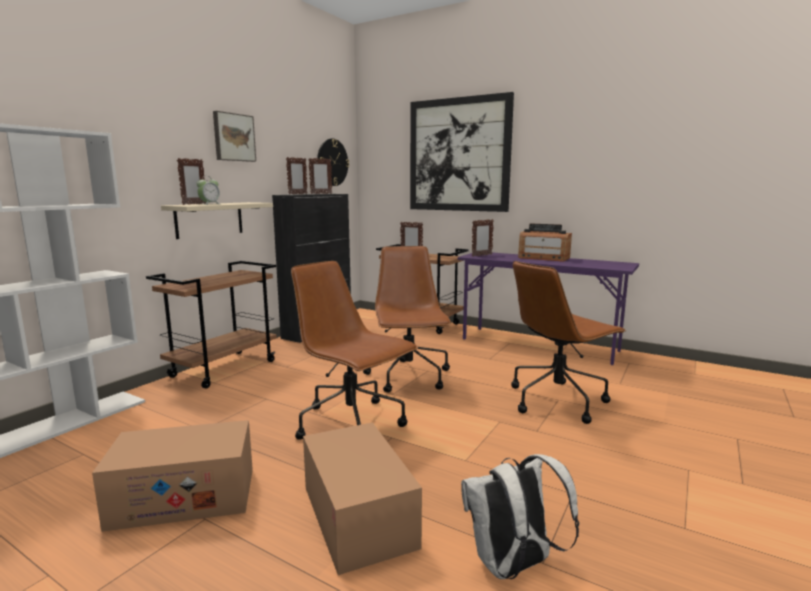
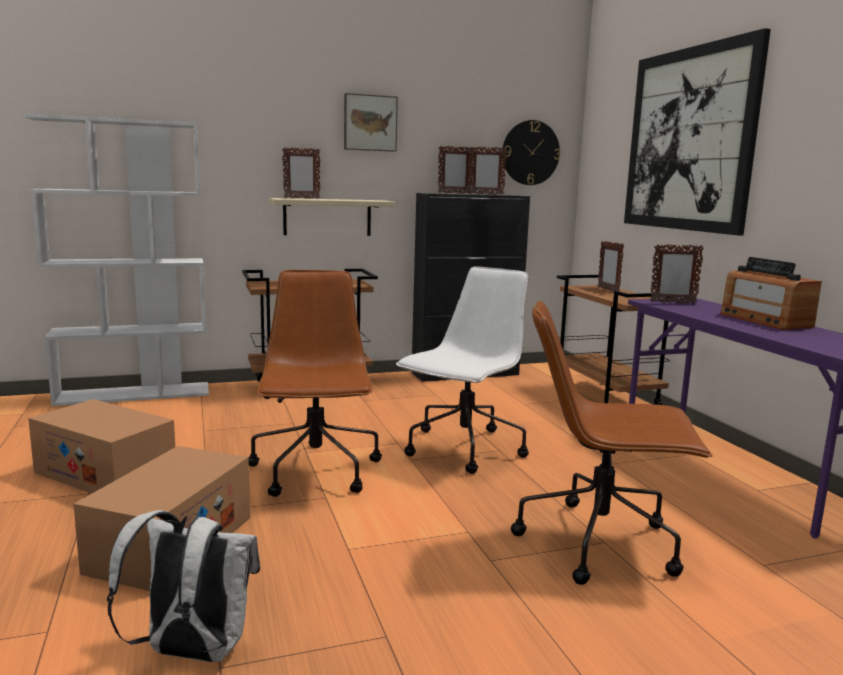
camera: 40 degrees right, 0 degrees up
alarm clock [196,176,220,205] -> none
brown office chair [363,246,451,393] -> white office chair [396,266,529,474]

